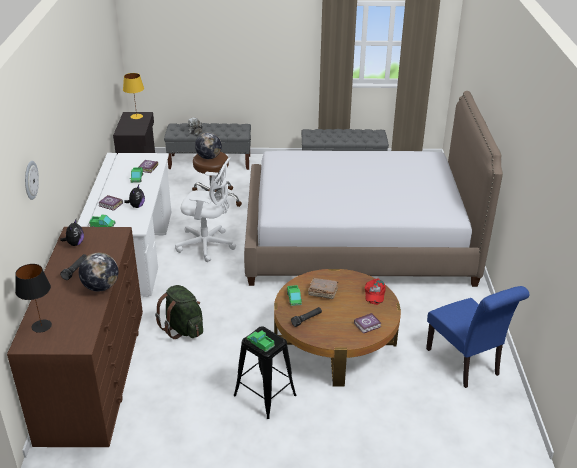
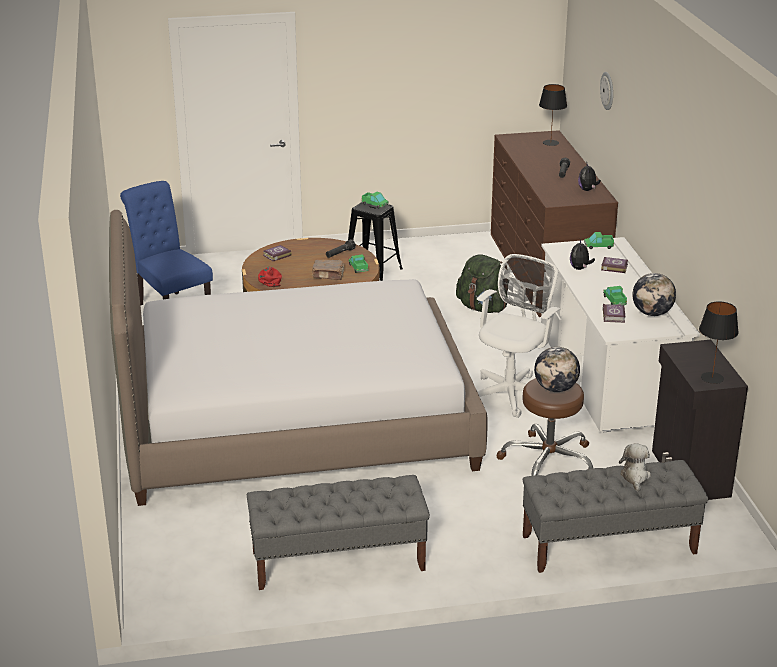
camera: 170 degrees right, 5 degrees down
globe [79,253,118,292] -> globe moved to [632,273,676,316]
yellow table lamp [123,73,144,119] -> black table lamp [699,301,739,384]
white office chair [175,157,236,262] -> white office chair turned 120 degrees clockwise [477,254,561,418]

